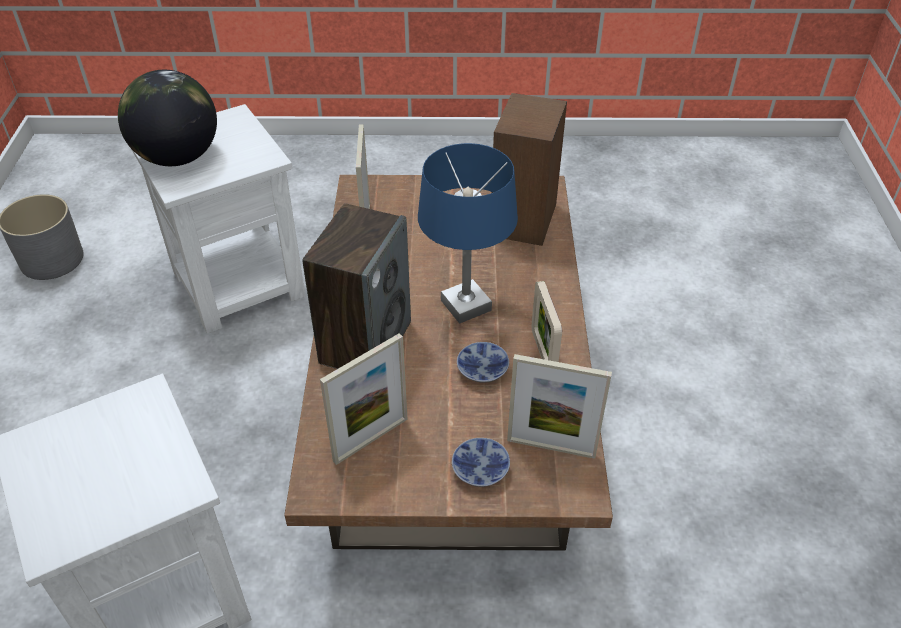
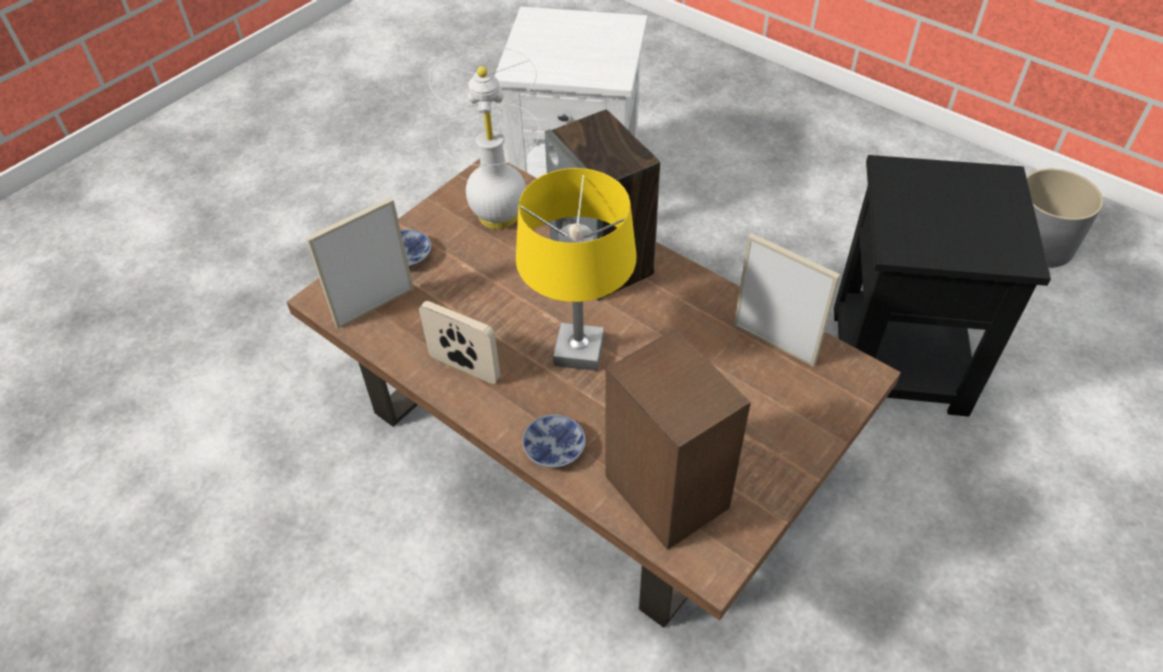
camera: 130 degrees right, 5 degrees up
globe [118,70,217,166] -> none
white side table [131,104,305,334] -> black side table [834,155,1051,417]
picture frame [320,333,407,465] -> white table lamp [429,46,540,229]
blue table lamp [418,143,518,324] -> yellow table lamp [516,168,636,371]
bowl [457,342,509,383] -> bowl moved to [523,414,586,468]

